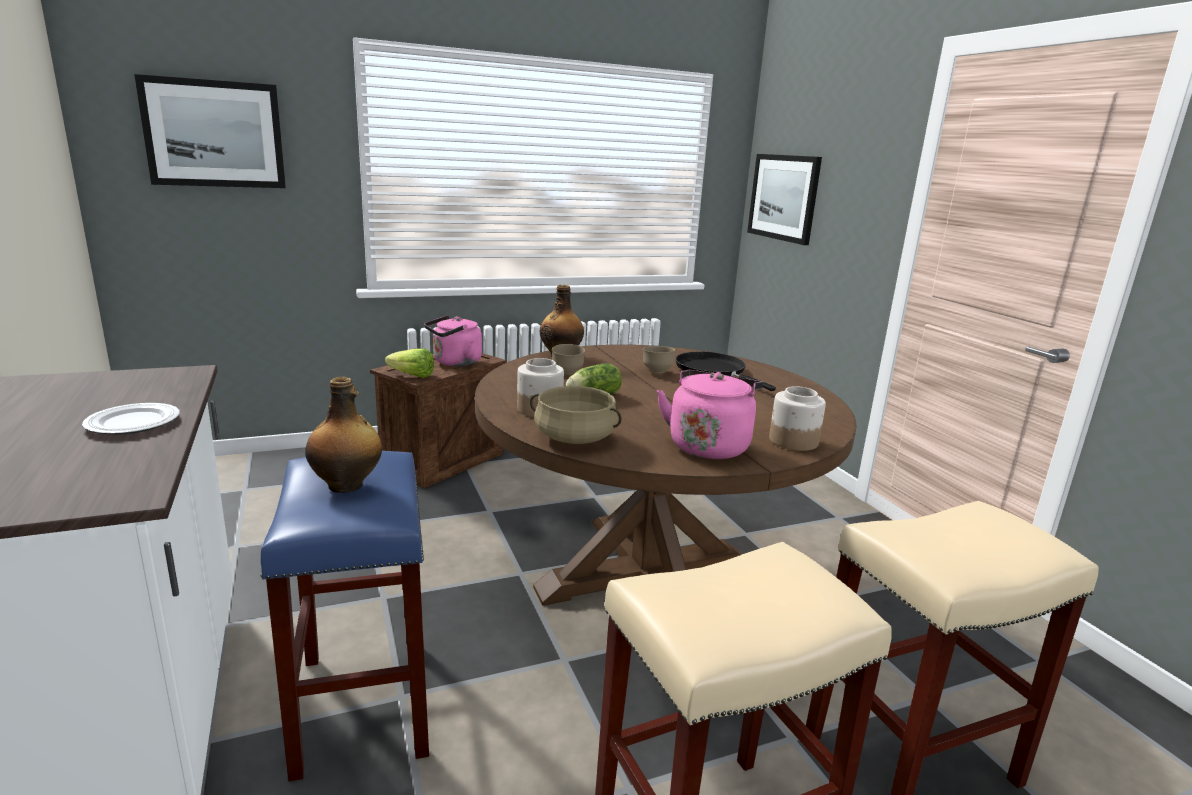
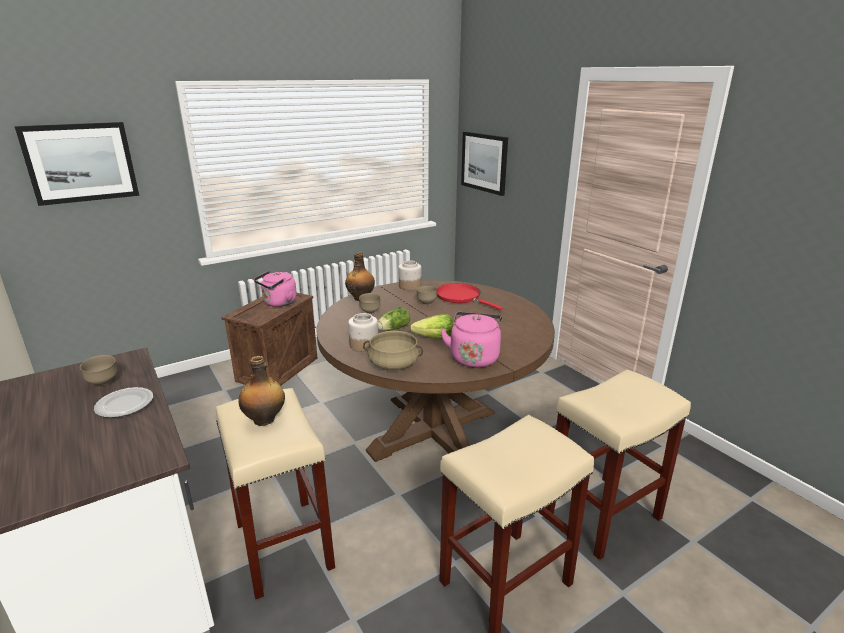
camera: 10 degrees left, 5 degrees up
blue stool [260,451,429,782] -> beige stool [216,388,335,599]
lettuce [385,348,434,378] -> lettuce moved to [410,314,453,339]
black frying pan [675,352,776,391] -> red frying pan [437,283,503,310]
jar [769,386,826,451] -> jar moved to [398,261,421,290]
none -> brown bowl [80,355,117,385]

